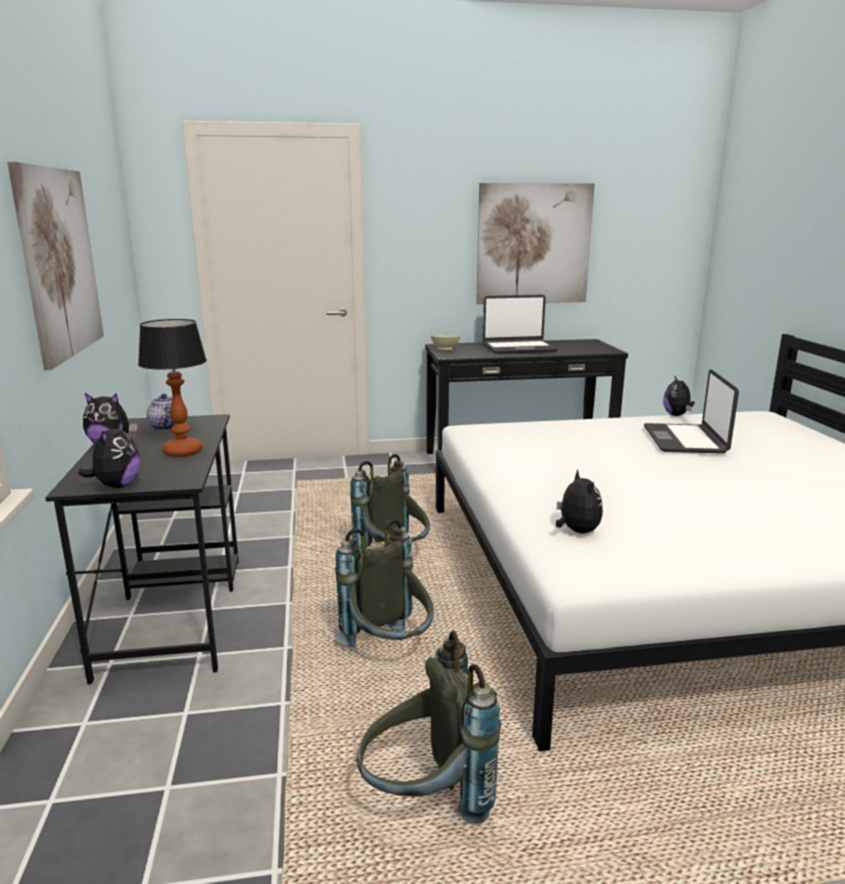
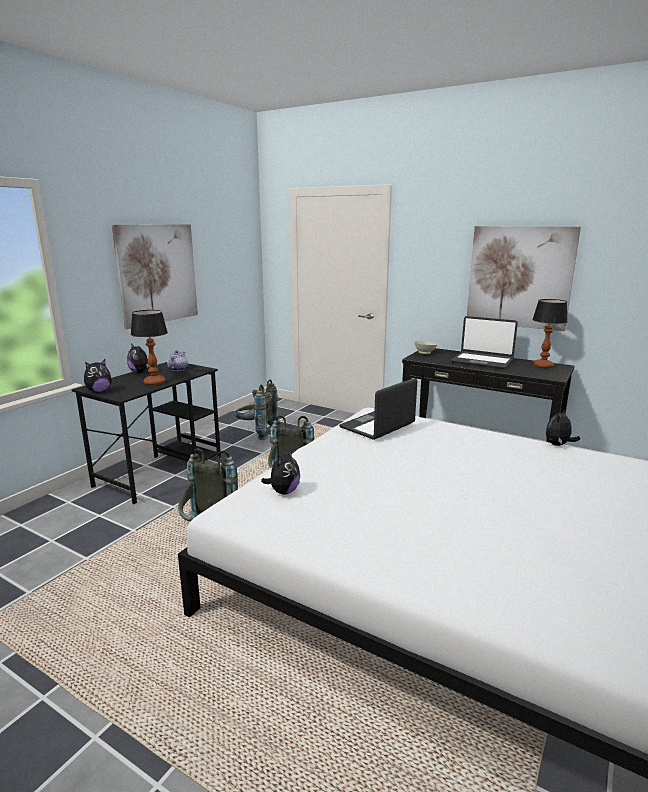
camera: 40 degrees right, 0 degrees up
grey backpack [356,631,501,825] -> grey backpack moved to [234,379,278,440]
laptop [644,369,739,454] -> laptop moved to [339,378,417,440]
none -> table lamp [532,299,568,368]

